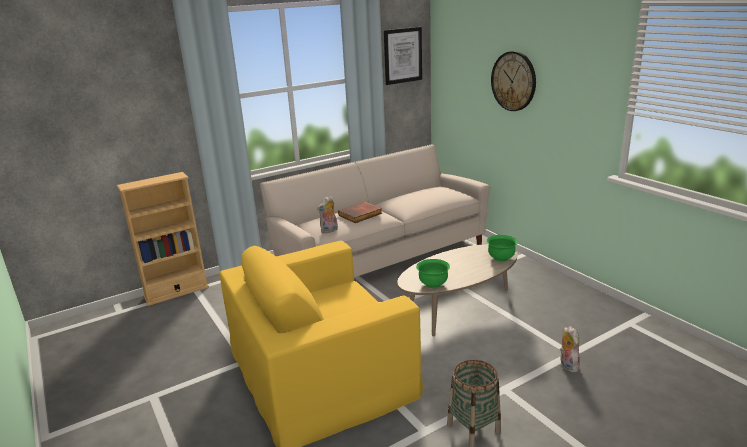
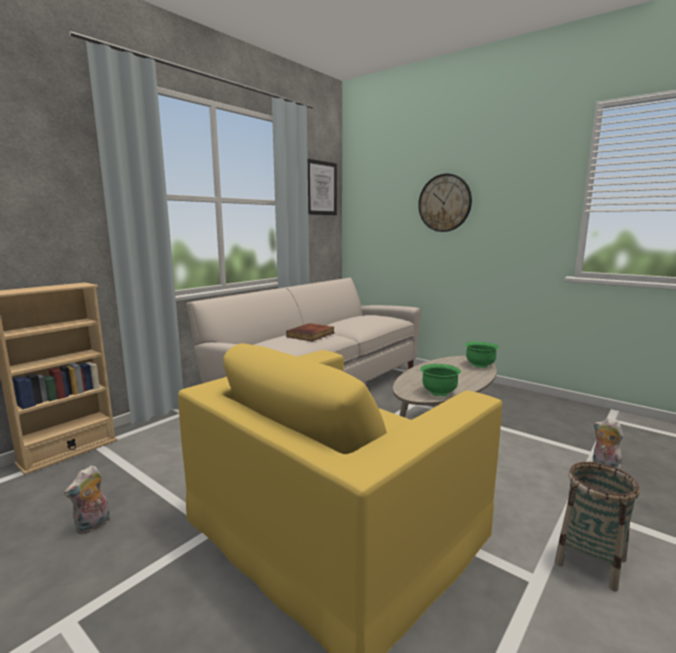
camera: 20 degrees left, 10 degrees down
plush toy [317,196,338,234] -> plush toy moved to [64,465,110,534]

